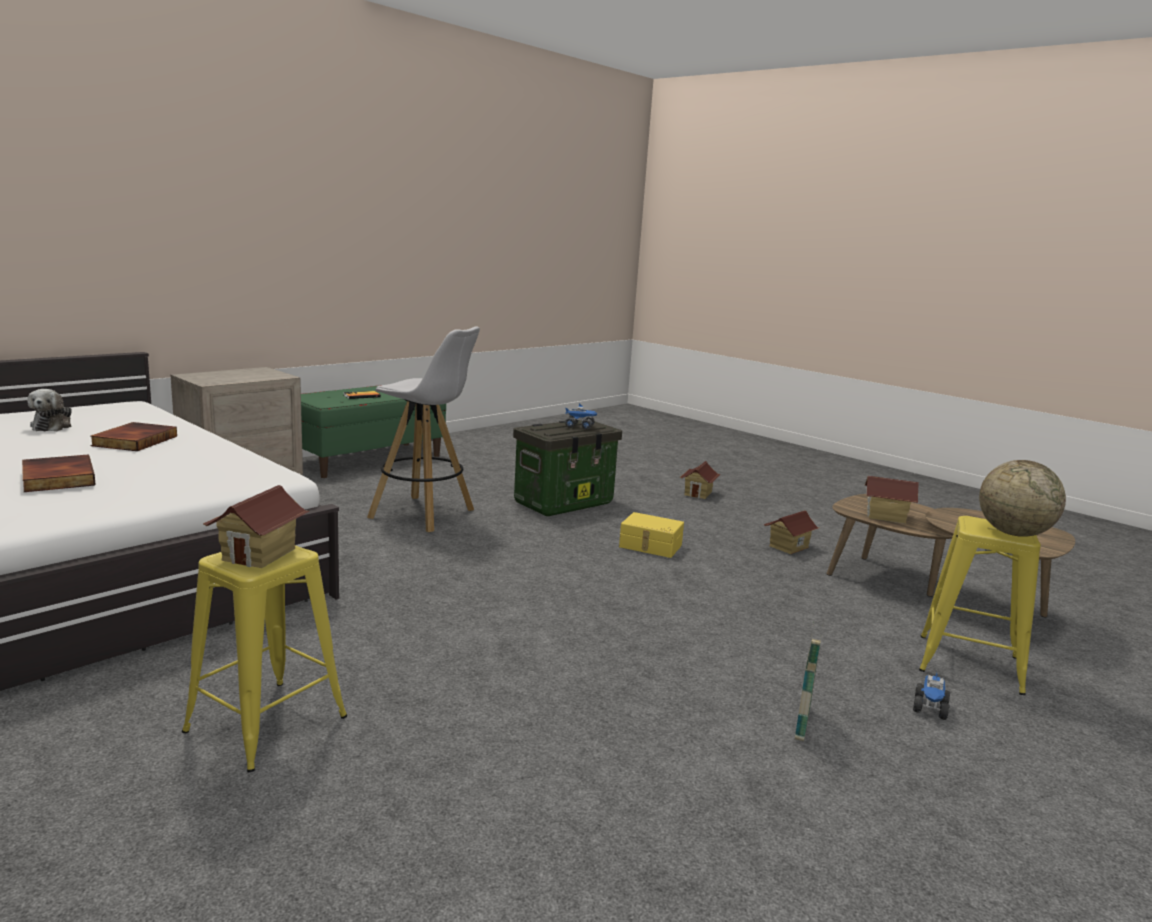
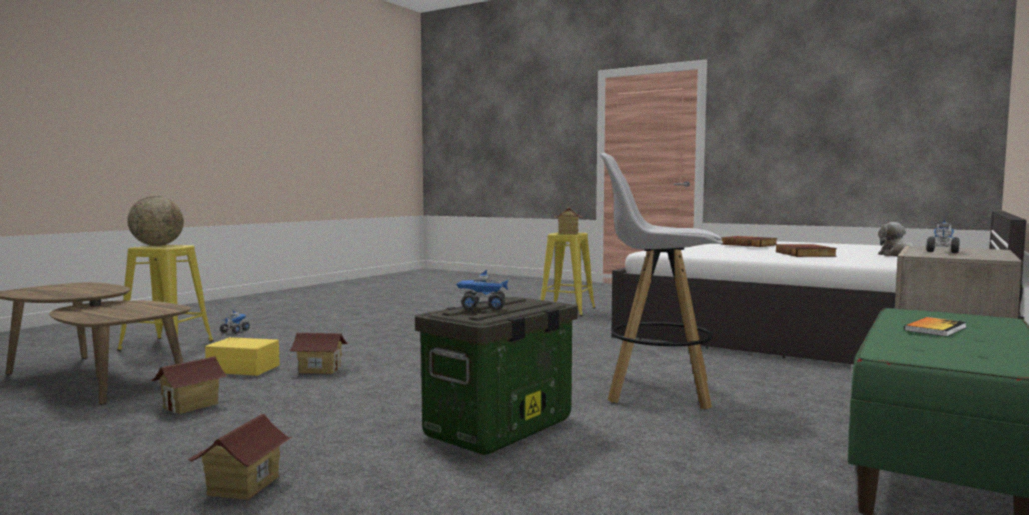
camera: 170 degrees right, 10 degrees down
yellow storage box [619,512,684,558] -> yellow storage box moved to [205,337,280,376]
basket [795,623,821,741] -> none
toy house [865,476,919,524] -> toy house moved to [290,333,348,374]
none -> toy truck [926,218,960,253]

